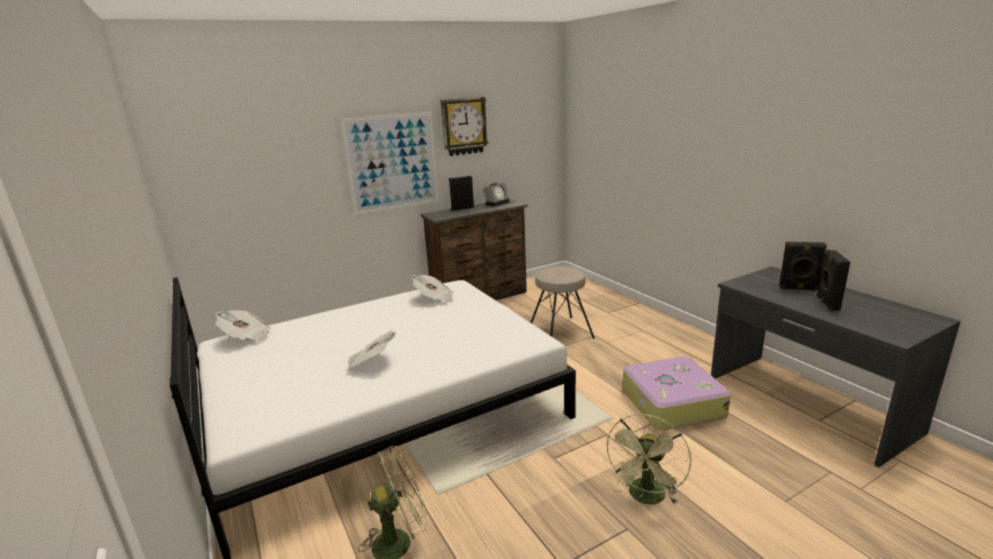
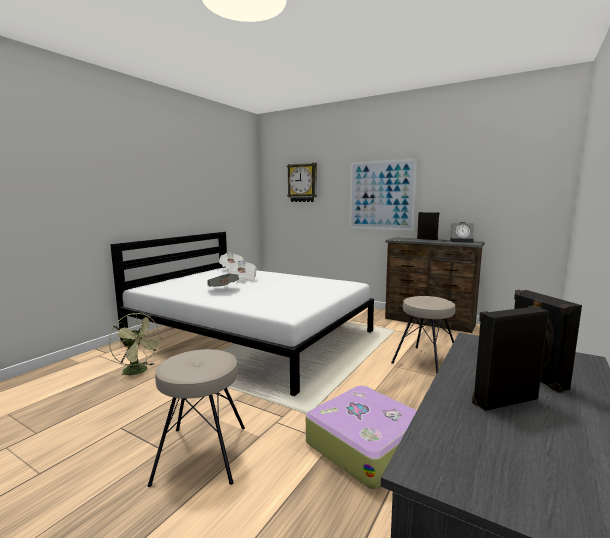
camera: 60 degrees right, 10 degrees down
newspaper [412,275,453,303] -> newspaper moved to [228,260,256,283]
wall clock [440,97,489,156] -> wall clock moved to [287,163,317,202]
green fan [604,414,691,505] -> beige stool [148,349,245,487]

